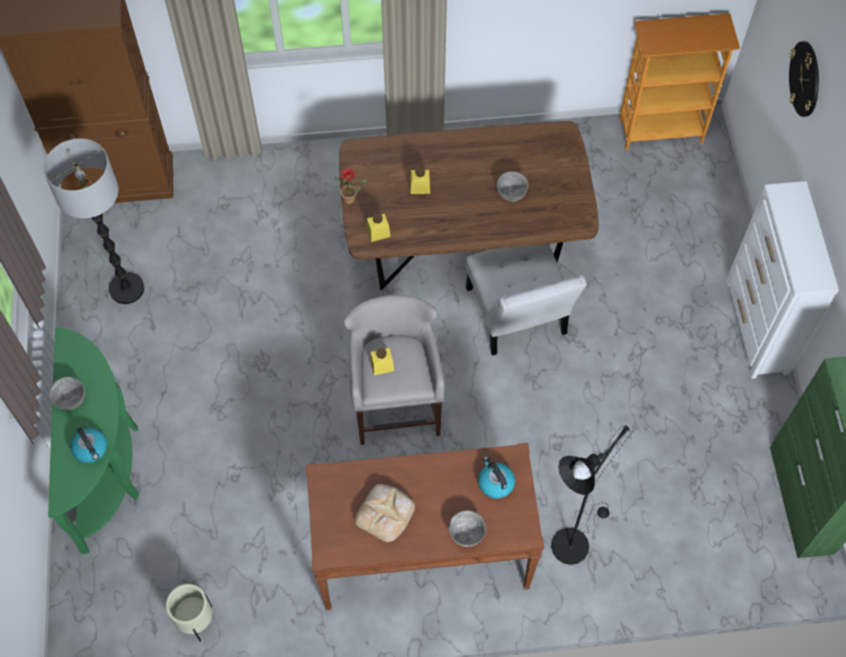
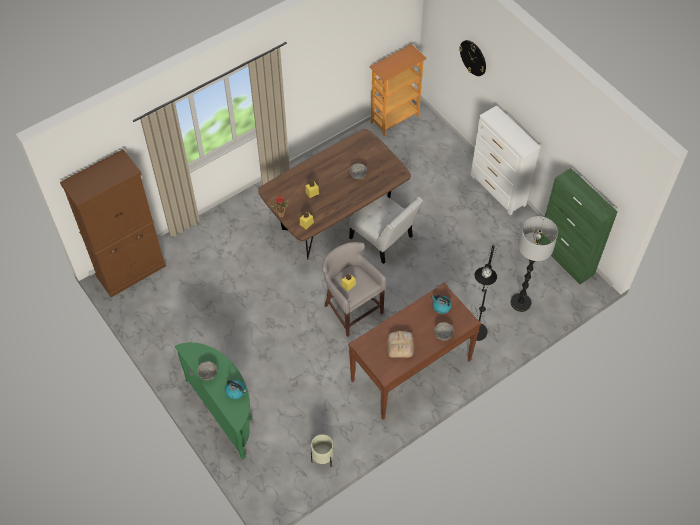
camera: 30 degrees left, 5 degrees down
floor lamp [43,139,144,304] -> floor lamp moved to [510,216,558,312]

